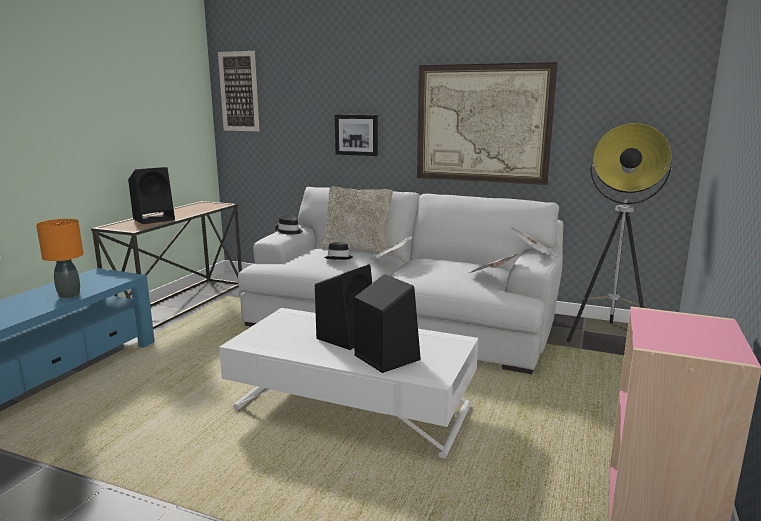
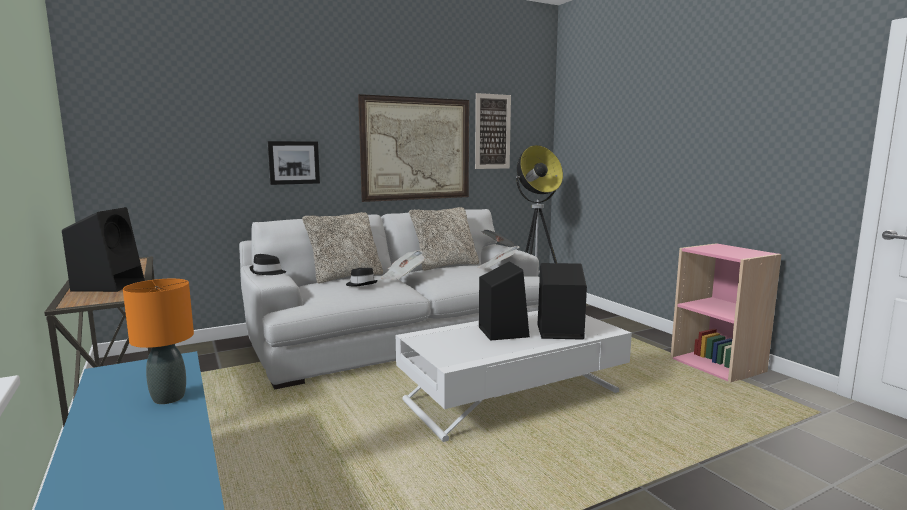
camera: 50 degrees left, 5 degrees down
picture [218,51,259,131] -> picture moved to [475,93,511,169]
none -> beige pillow [409,207,479,271]

